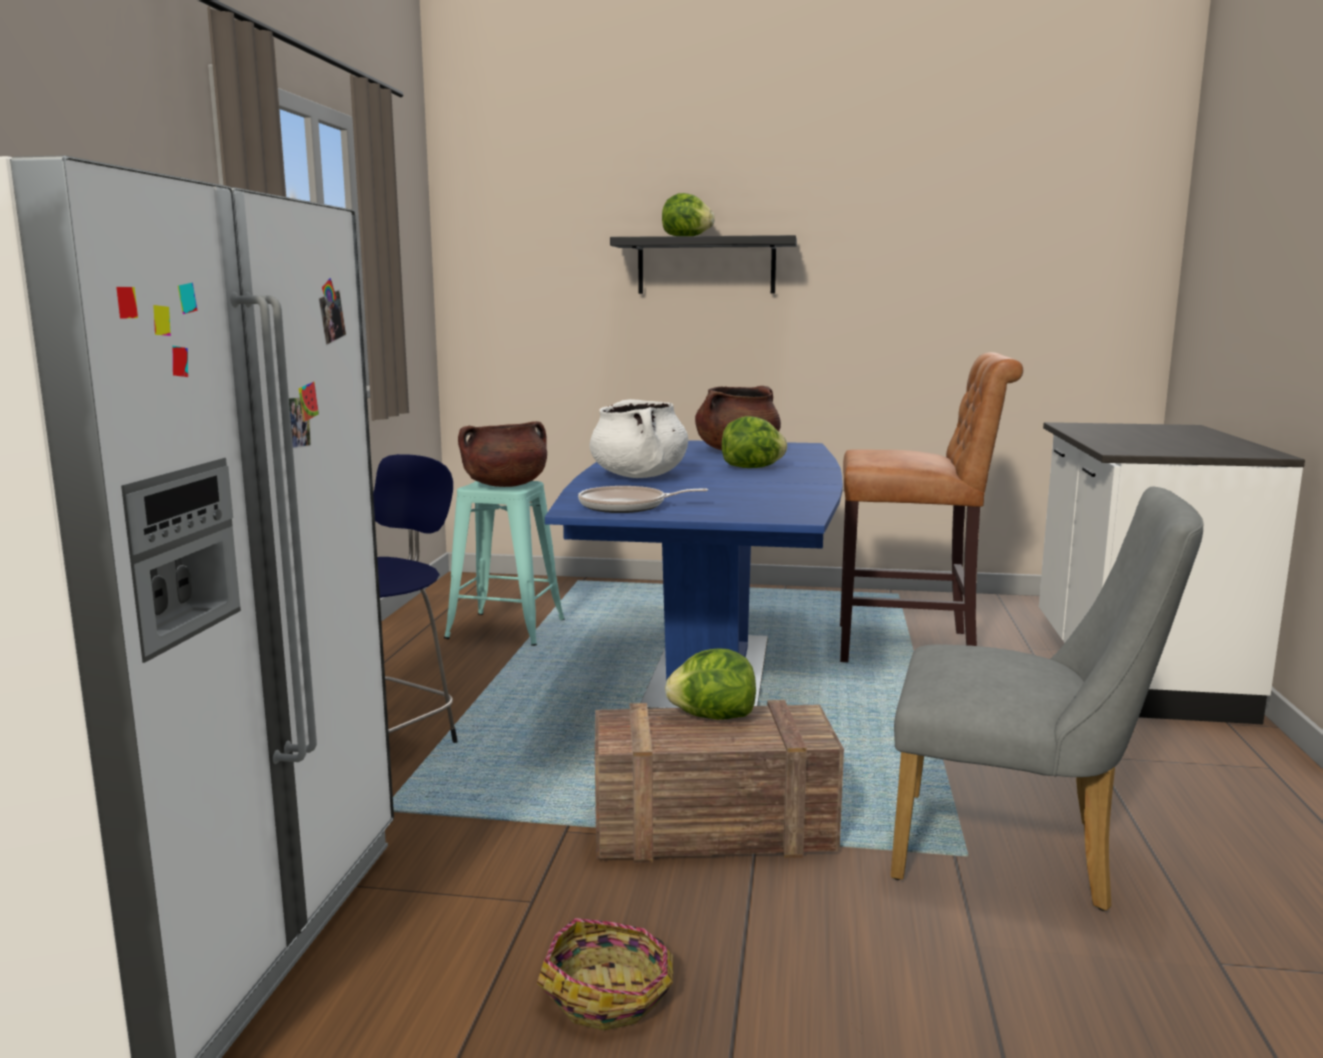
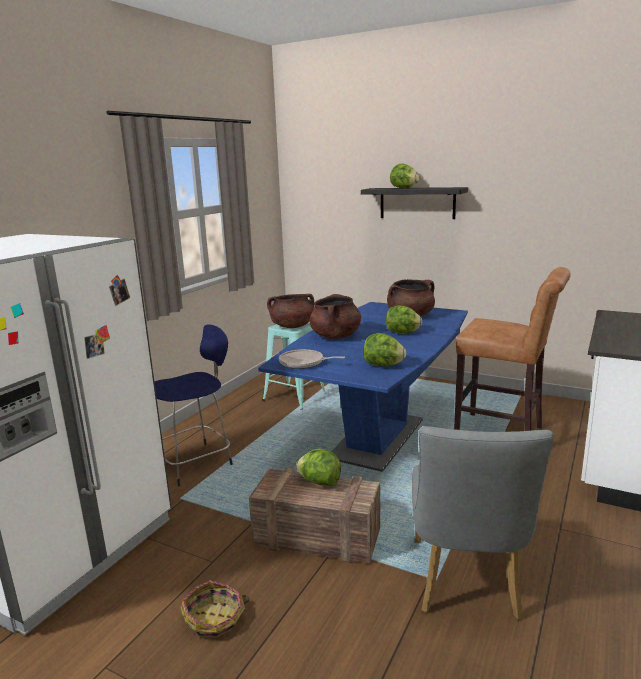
camera: 20 degrees right, 5 degrees up
white cooking pot [589,399,688,478] -> brown cooking pot [309,294,361,339]
grey chair [890,487,1204,911] -> grey chair turned 60 degrees clockwise [412,426,554,620]
none -> lettuce [363,333,406,366]

